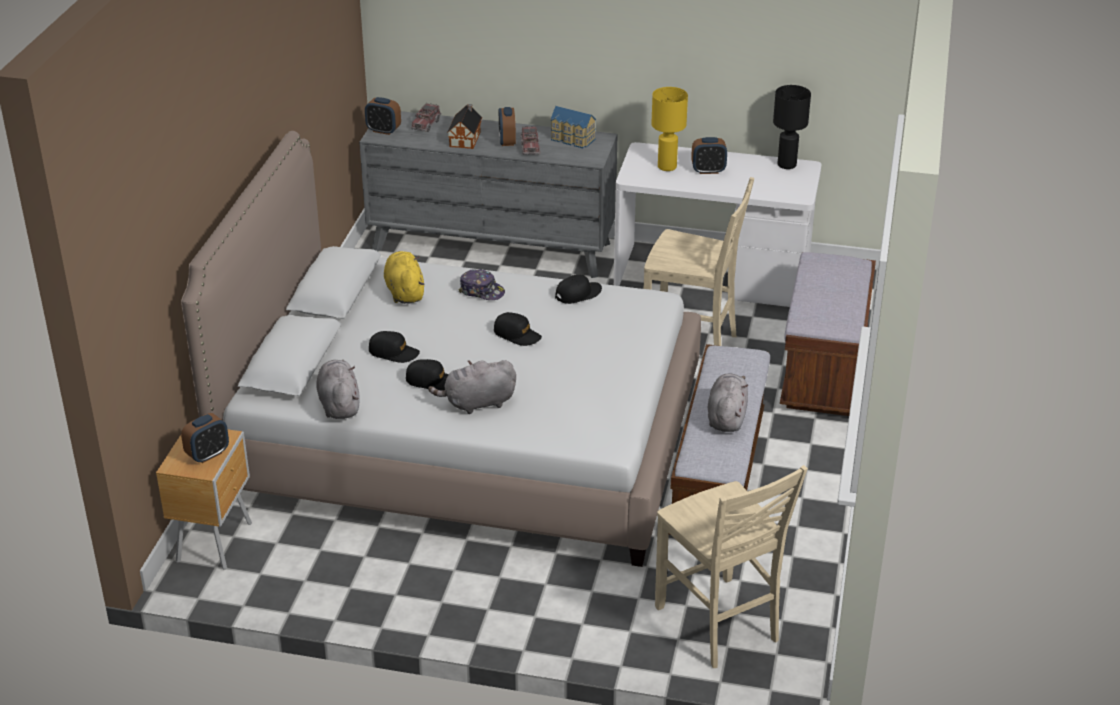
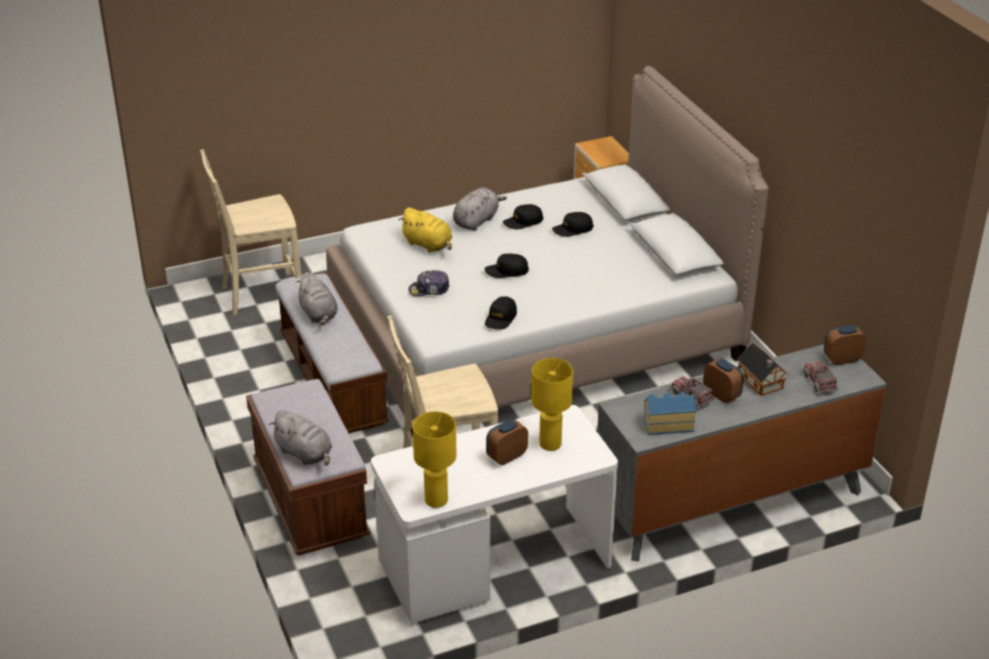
camera: 145 degrees right, 0 degrees up
alarm clock [181,413,229,463] -> none
grey plush toy [316,360,360,419] -> grey plush toy moved to [269,410,332,466]
yellow plush toy [384,251,424,304] -> yellow plush toy moved to [399,207,452,253]
cap [459,269,505,300] -> cap moved to [408,270,450,296]
beige chair [655,465,808,668] -> beige chair turned 45 degrees counterclockwise [200,149,302,316]
black table lamp [773,85,811,169] -> yellow table lamp [412,411,456,508]

